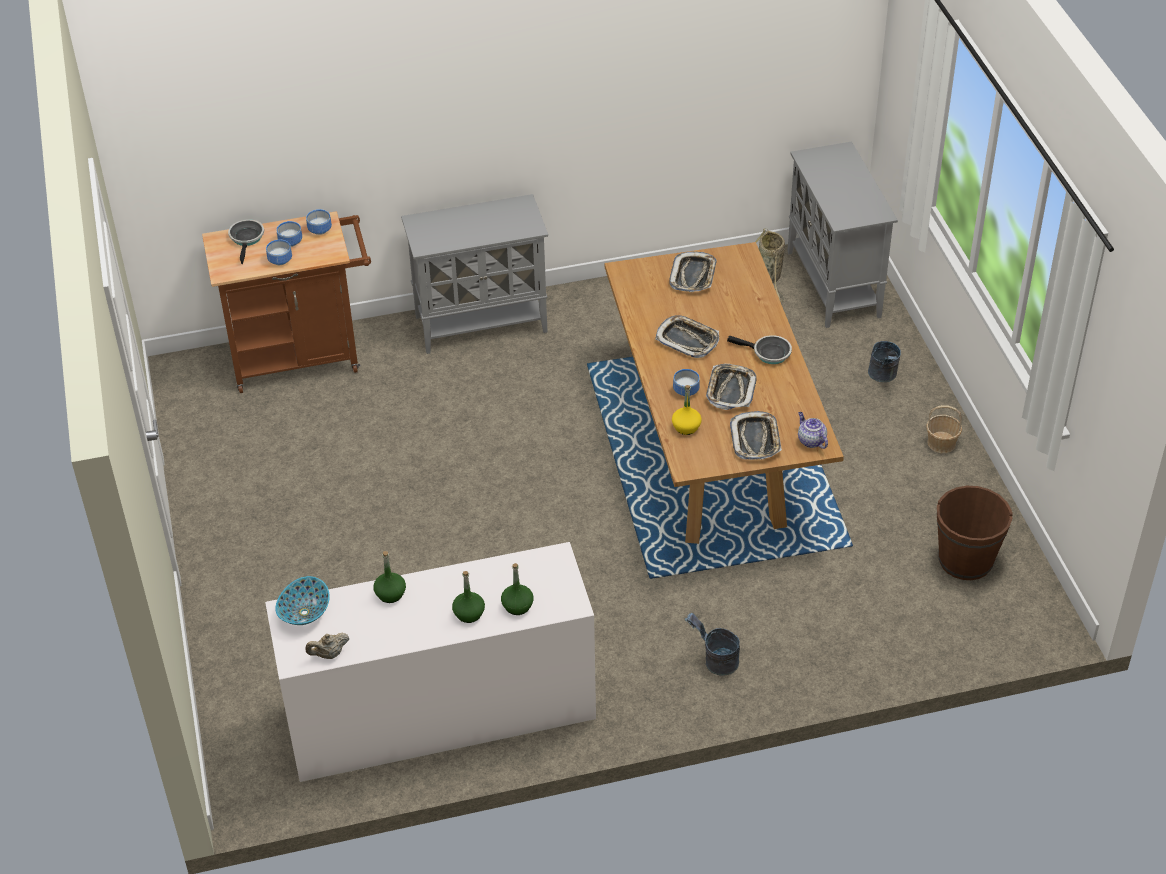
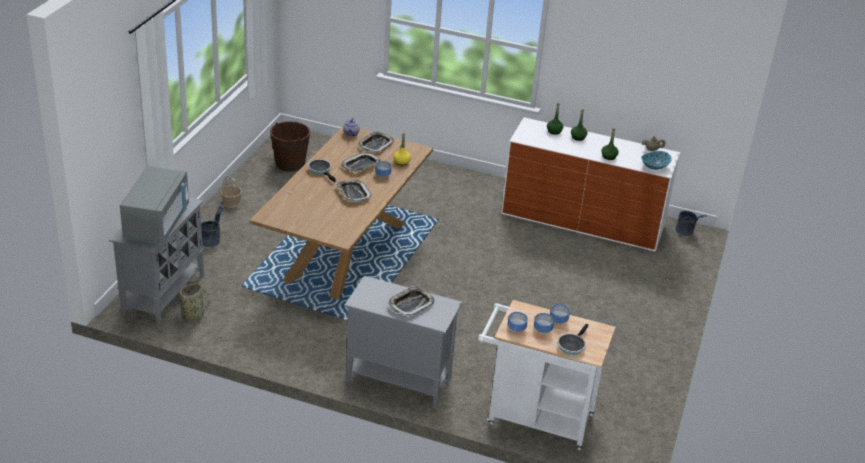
camera: 150 degrees left, 10 degrees down
brown cart [202,211,371,393] -> white cart [478,300,616,450]
tray [669,252,717,292] -> tray moved to [388,286,435,317]
grey bucket [685,613,740,676] -> grey bucket moved to [675,211,707,236]
none -> grey microwave [120,166,189,244]

